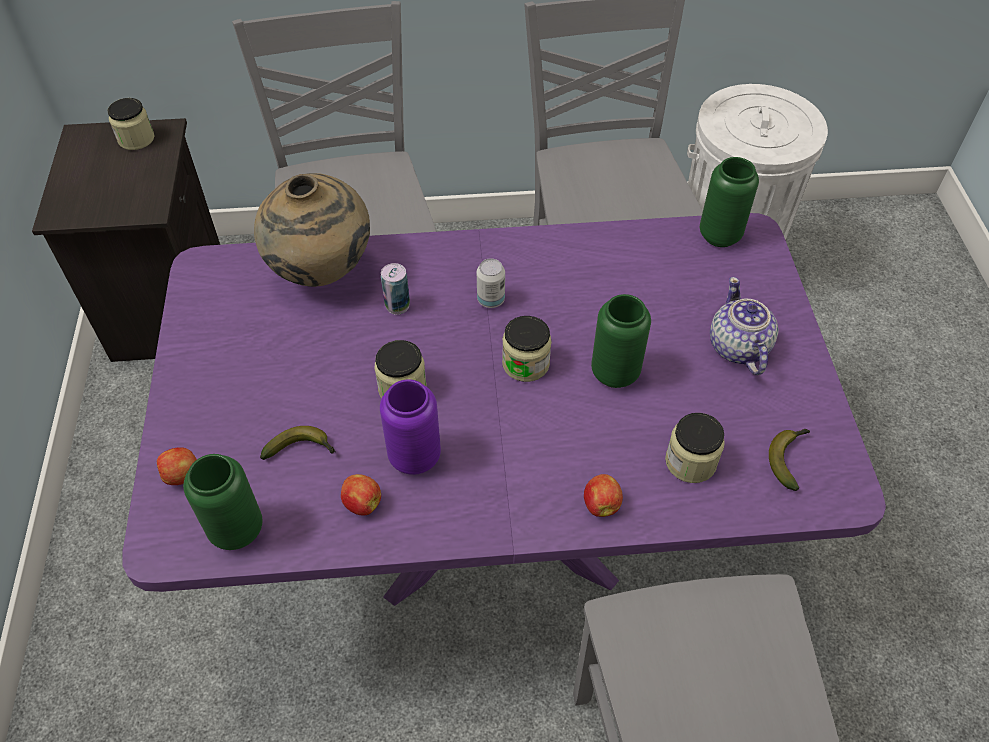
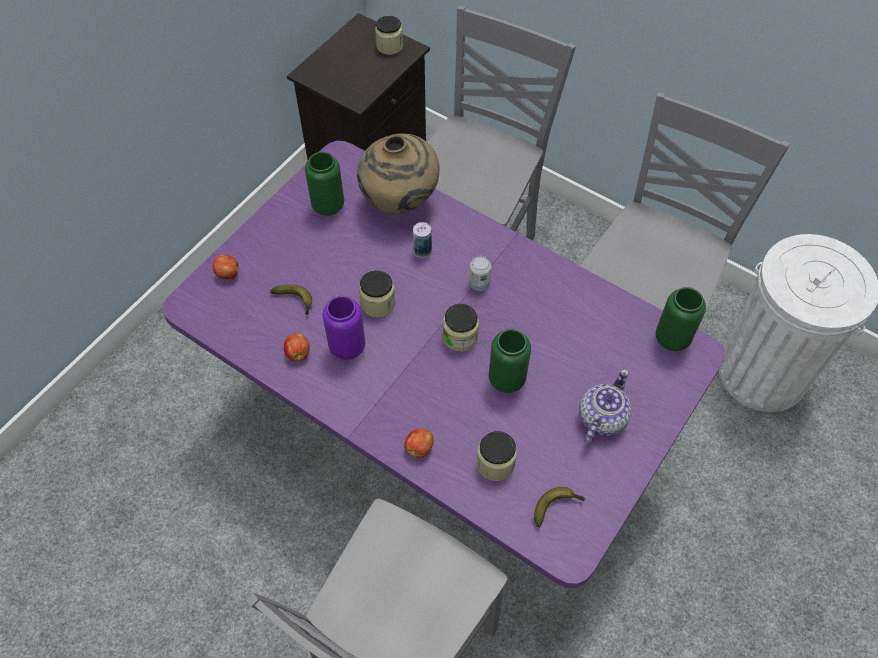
camera: 40 degrees right, 5 degrees up
green vase [183,454,263,550] -> green vase moved to [305,152,344,216]

